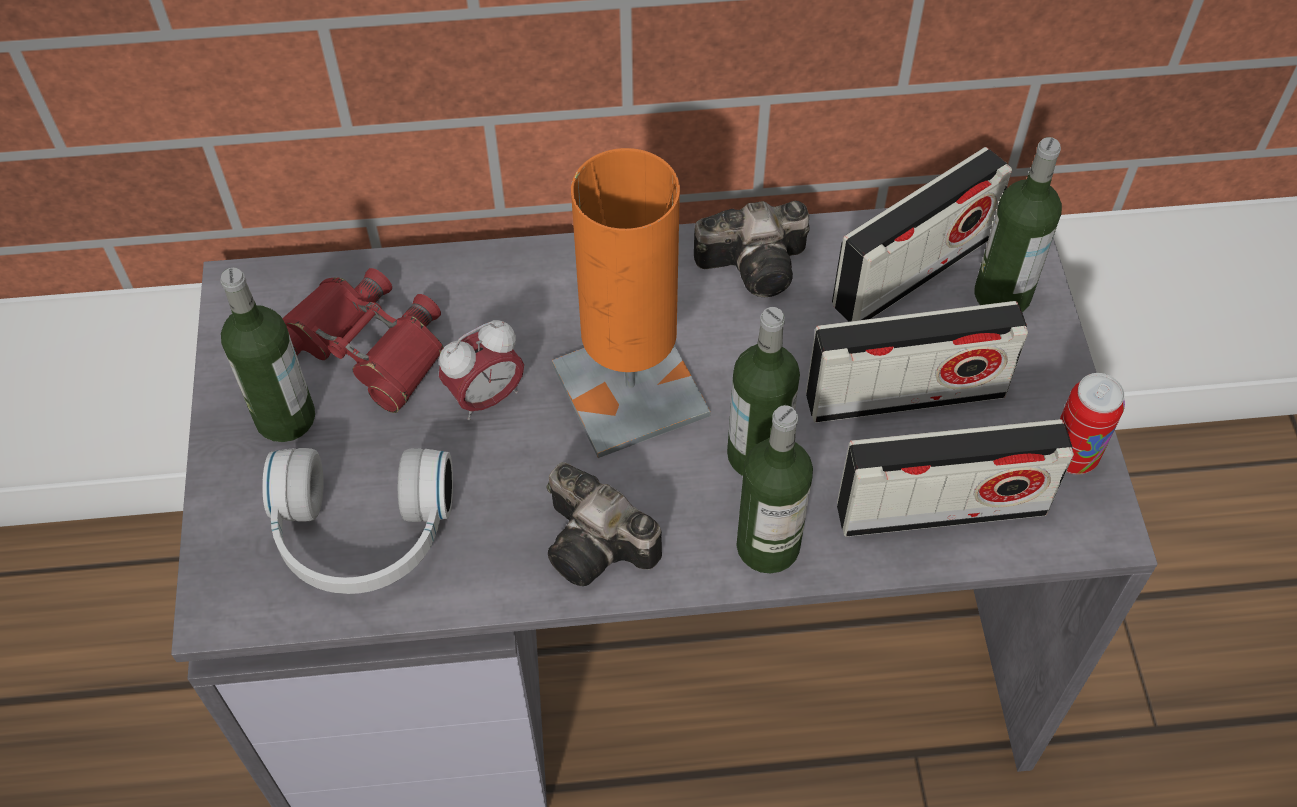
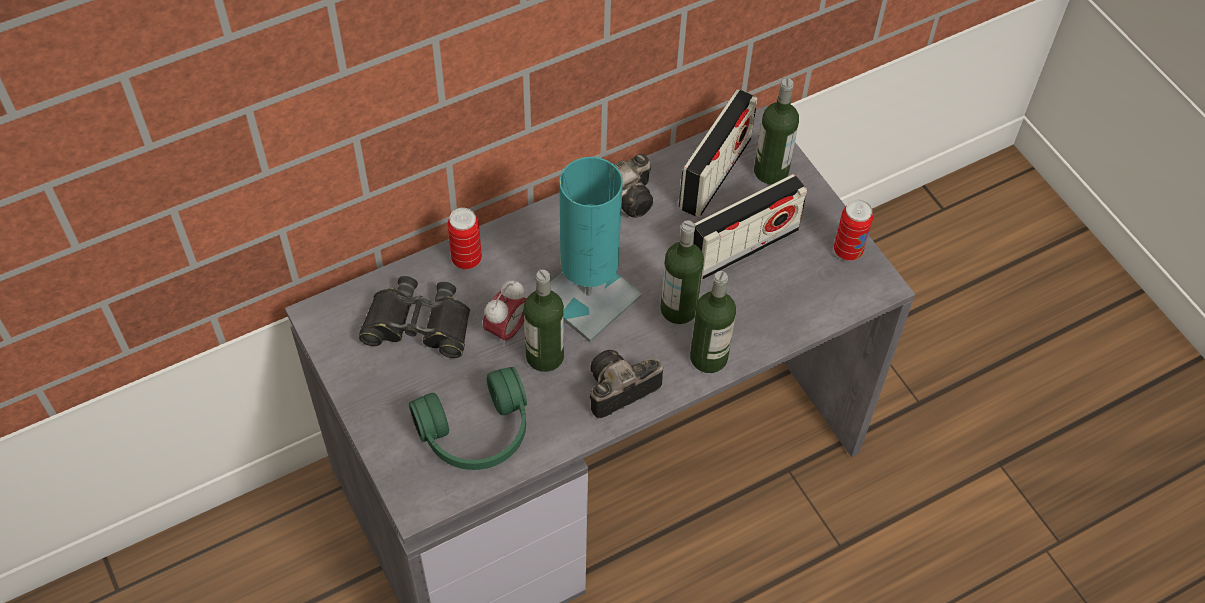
camera: 25 degrees left, 0 degrees up
bottle [220,268,315,442] -> bottle moved to [524,269,564,372]
white headphones [262,448,453,594] -> green headphones [409,367,527,470]
red binoculars [282,268,443,413] -> black binoculars [359,276,470,358]
camera [547,462,662,586] -> camera turned 135 degrees clockwise [590,350,663,418]
orange table lamp [552,148,710,458] -> turquoise table lamp [550,157,642,342]
radio [837,419,1074,537] -> none
none -> can [447,208,482,270]

